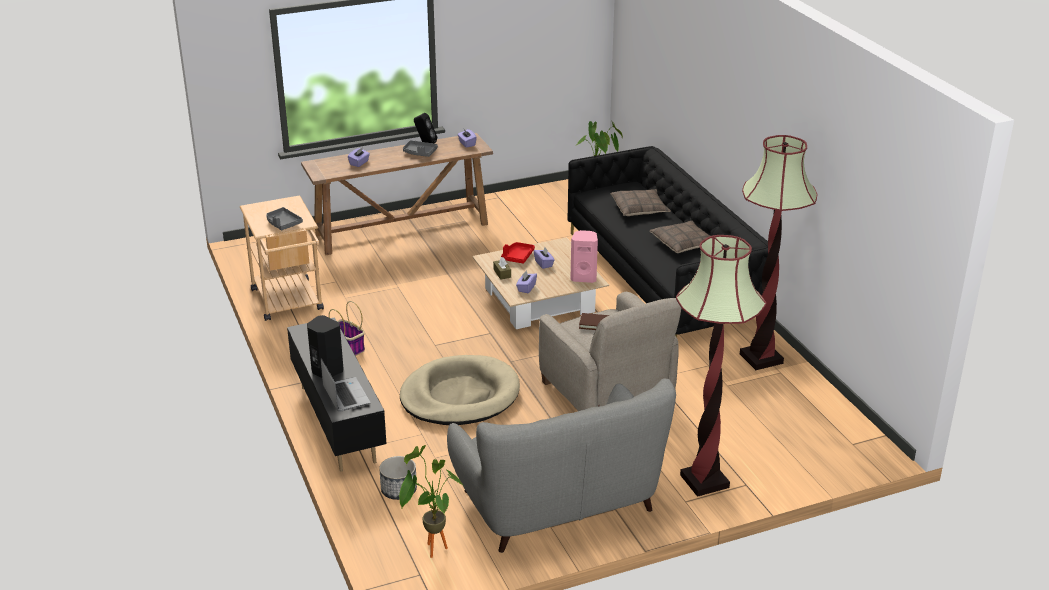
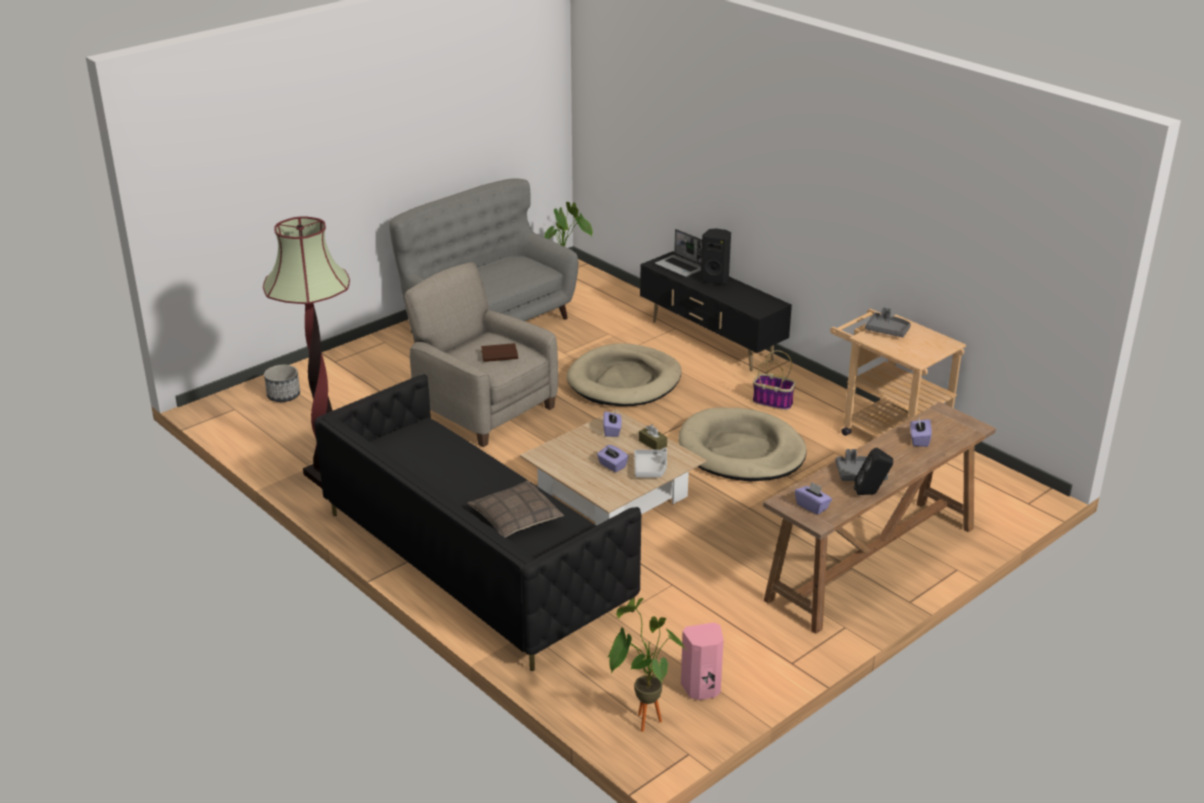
camera: 160 degrees right, 0 degrees up
planter [379,456,417,500] -> planter moved to [264,365,300,402]
red tray [501,242,535,263] -> grey tray [634,448,667,477]
pink speaker [570,230,598,283] -> pink speaker moved to [681,622,724,700]
pillow [650,221,710,253] -> none
floor lamp [676,235,766,497] -> none
none -> beige dog bed [678,407,807,481]

